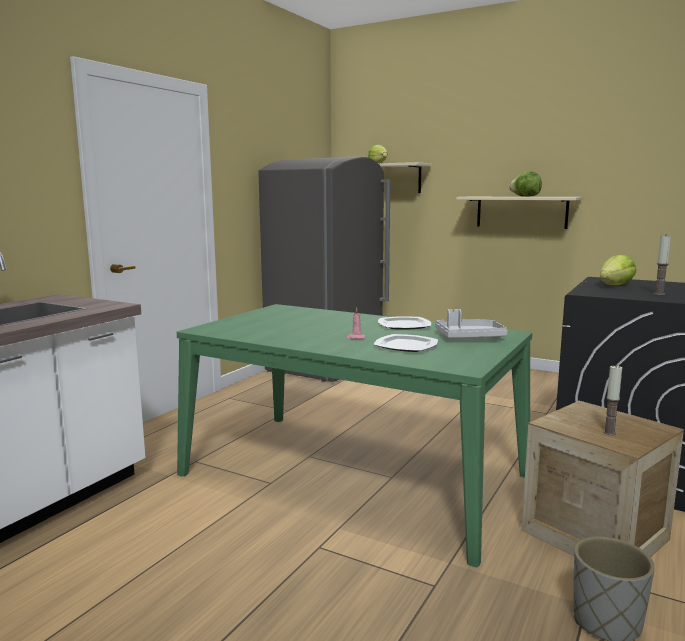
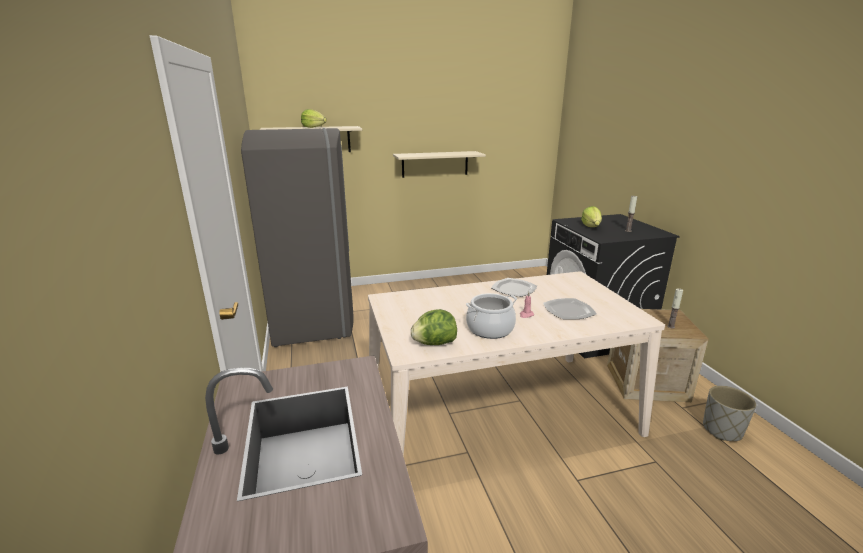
camera: 45 degrees left, 10 degrees up
green dining table [177,304,532,567] -> beige dining table [368,271,665,455]
grey tray [435,309,508,339] -> none
lettuce [509,171,542,197] -> lettuce moved to [411,309,457,345]
none -> cooking pot [466,293,517,339]

